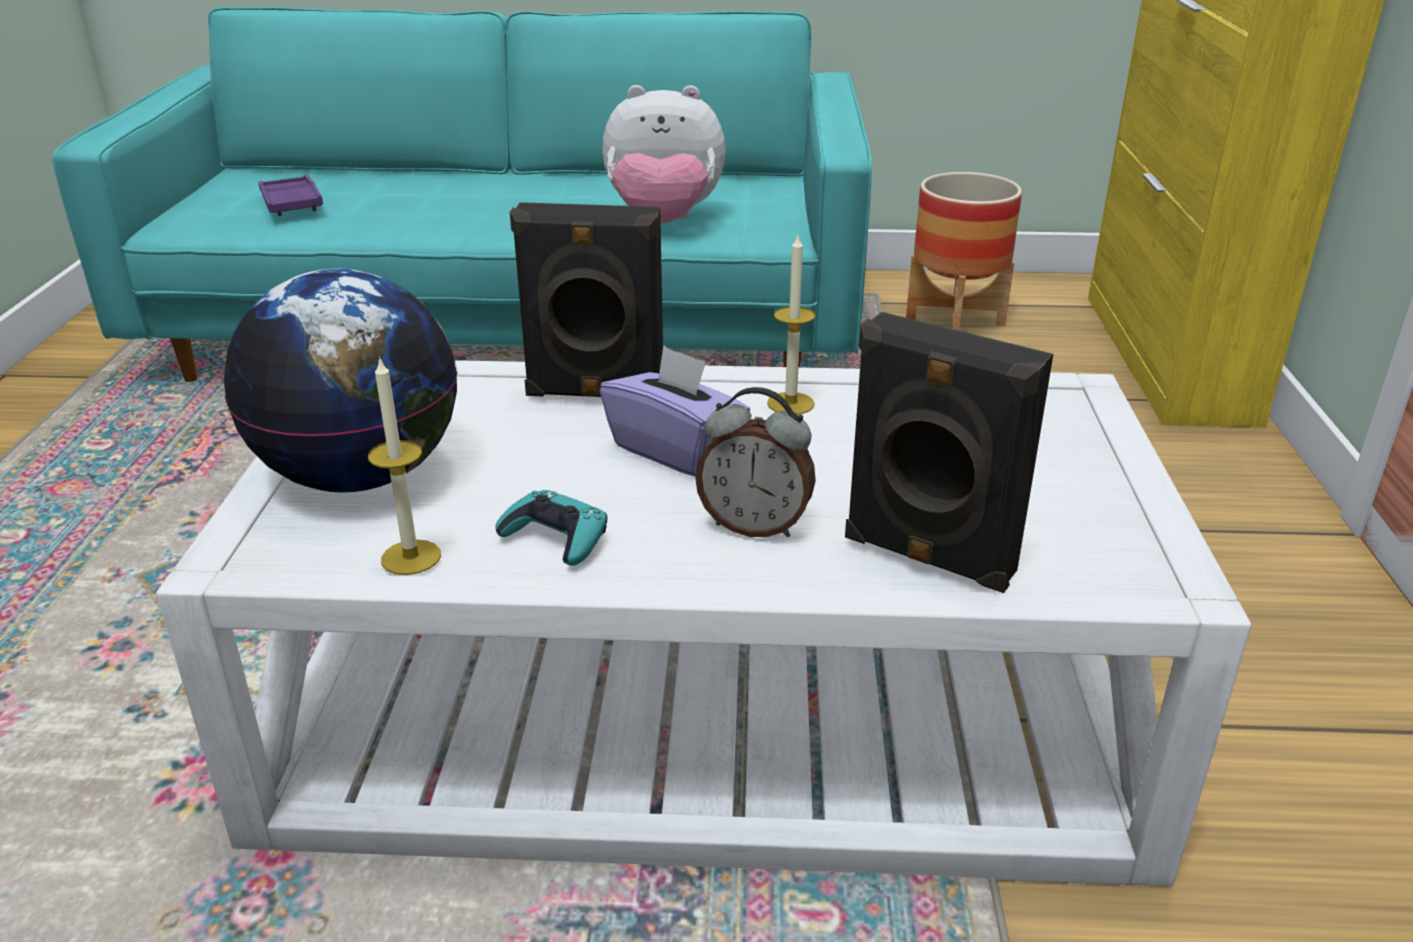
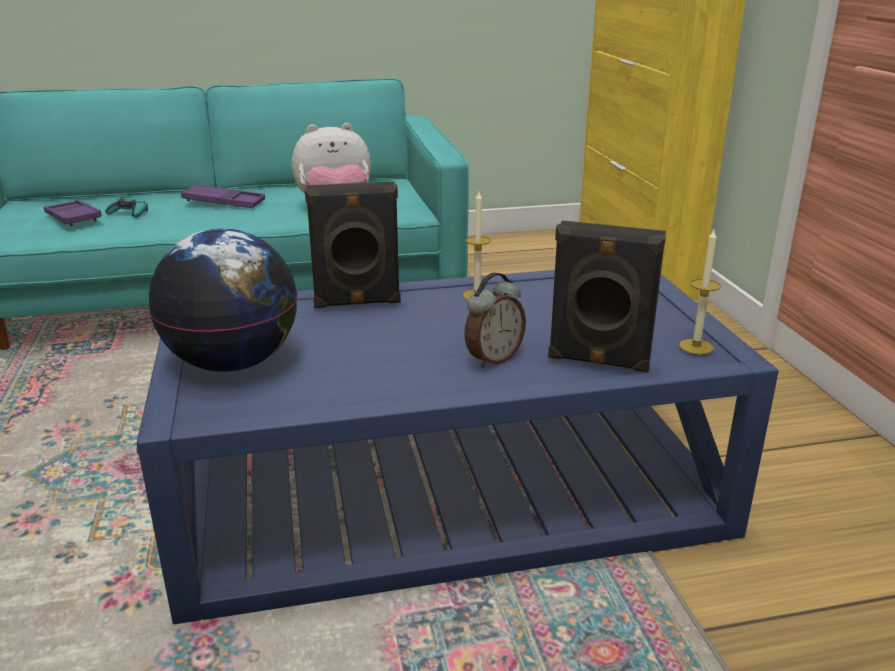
camera: 15 degrees left, 5 degrees down
white coffee table [156,360,1251,886] -> blue coffee table [137,270,779,624]
candle [368,356,441,575] -> candle moved to [679,230,721,355]
turquoise game controller [495,490,607,566] -> turquoise game controller moved to [105,198,148,218]
purple tissue box [600,345,750,476] -> none
alarm clock [695,387,816,537] -> alarm clock turned 45 degrees counterclockwise [464,273,526,368]
planter [906,172,1022,331] -> none
none -> purple tray [181,184,265,208]

